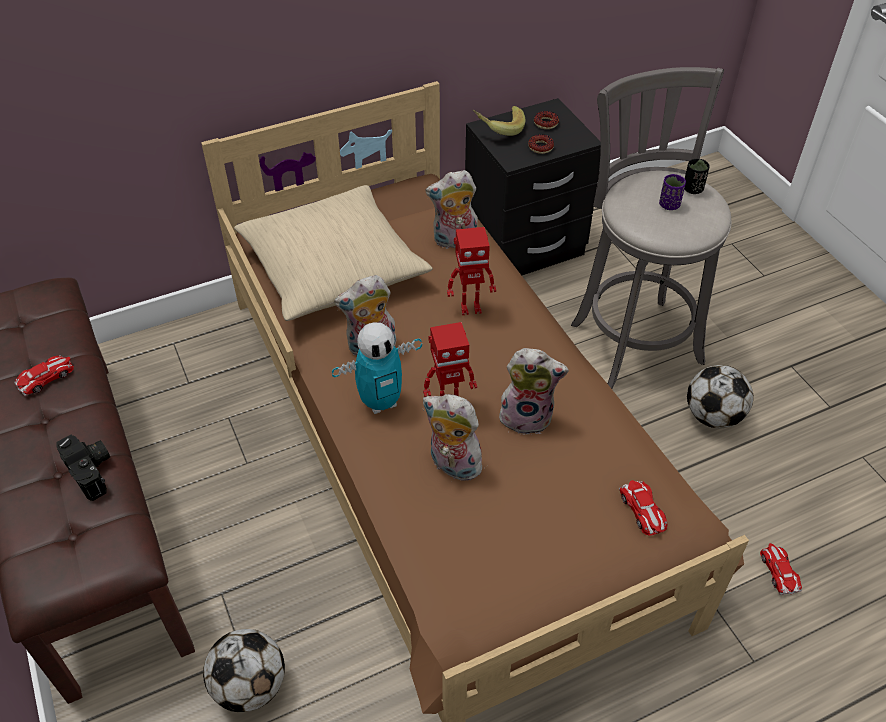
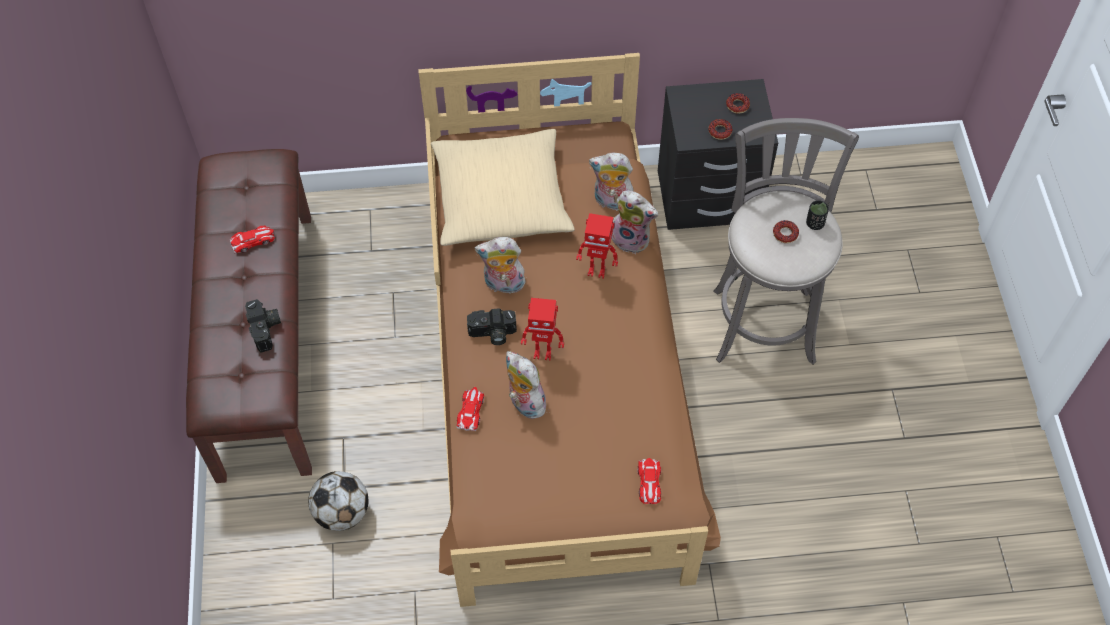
camera: 20 degrees right, 10 degrees up
toy robot [332,322,422,414] -> camera [467,308,517,345]
banana [472,106,525,136] -> none
plush toy [499,348,569,435] -> plush toy moved to [611,190,658,254]
purple cup [659,174,686,210] -> donut [773,220,799,243]
football [687,365,753,428] -> none
toy car [760,543,802,595] -> toy car moved to [457,387,484,431]

